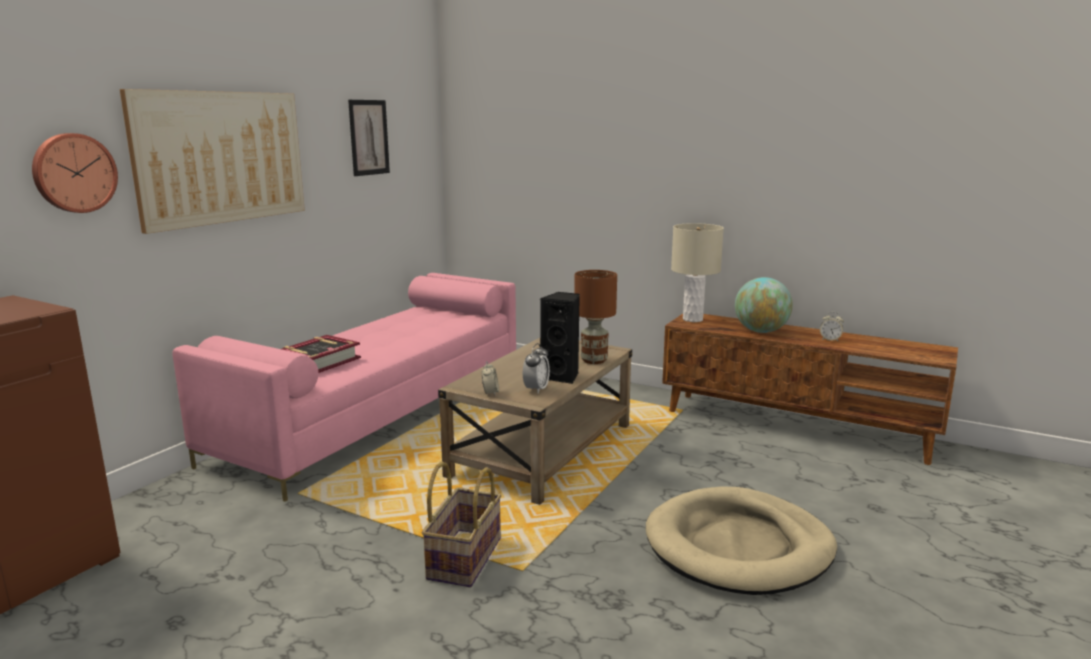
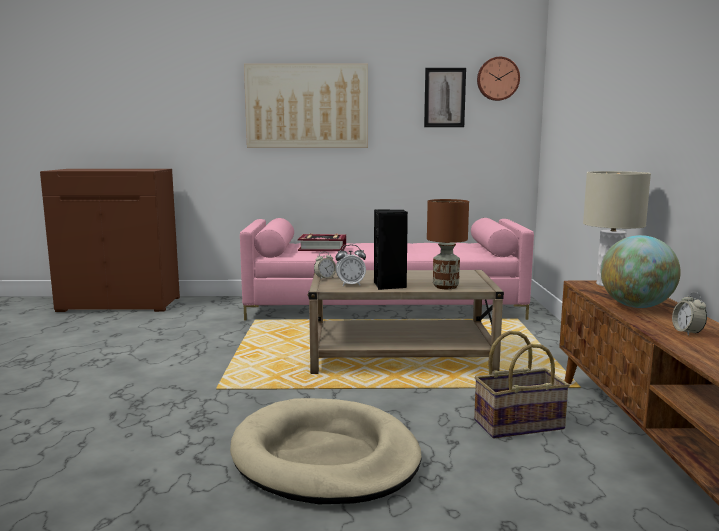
camera: 60 degrees right, 5 degrees down
wall clock [32,133,118,213] -> wall clock moved to [477,57,520,101]
basket [422,461,501,587] -> basket moved to [474,331,570,438]

